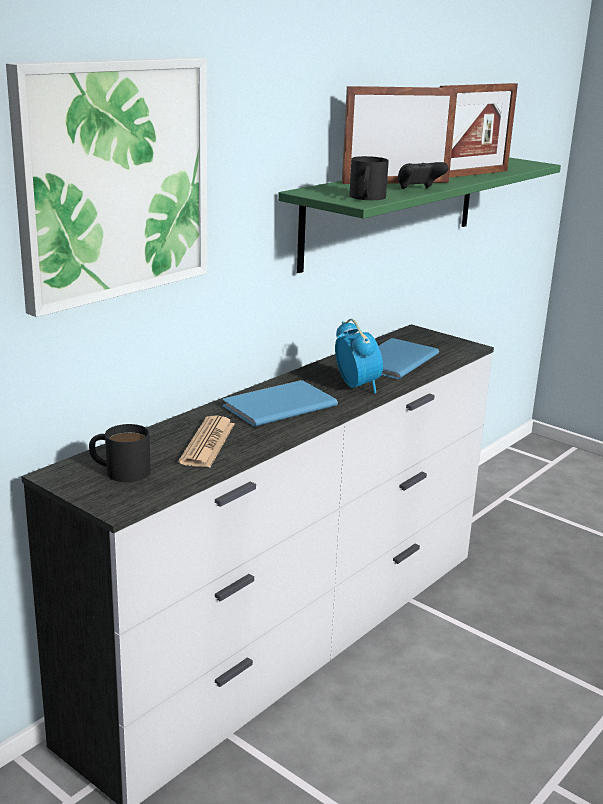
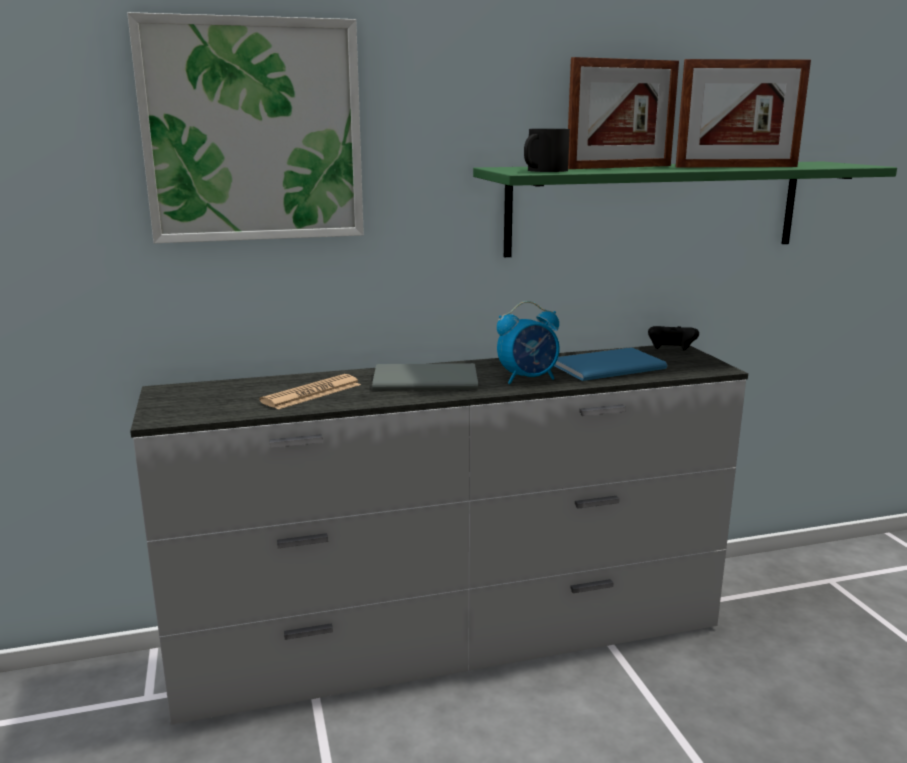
camera: 35 degrees right, 5 degrees down
black mug [89,424,151,482] -> none
blue book [223,380,338,427] -> grey book [372,363,478,390]
alarm clock [335,319,383,394] -> alarm clock turned 60 degrees clockwise [497,301,560,384]
picture frame [342,86,458,184] -> picture frame turned 135 degrees clockwise [568,57,679,169]
black game controller [398,162,448,189] -> black game controller moved to [648,326,699,350]

